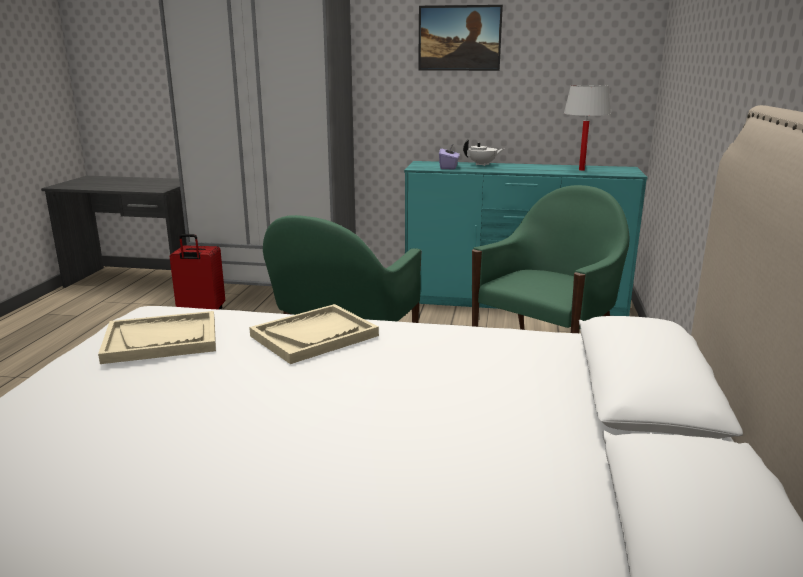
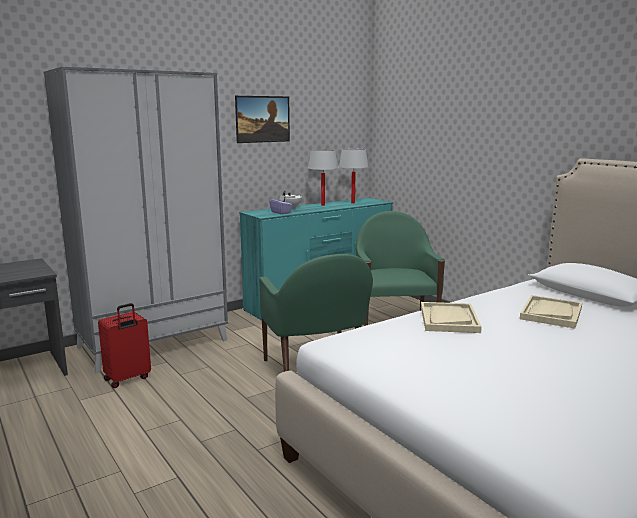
camera: 45 degrees left, 5 degrees down
beige tray [98,311,216,364] -> beige tray moved to [520,295,582,329]
none -> white table lamp [308,149,338,206]

